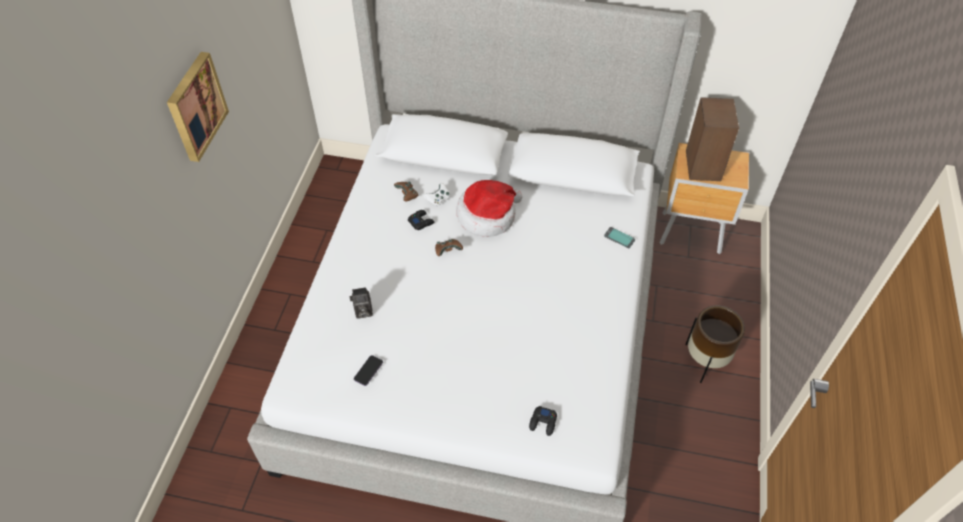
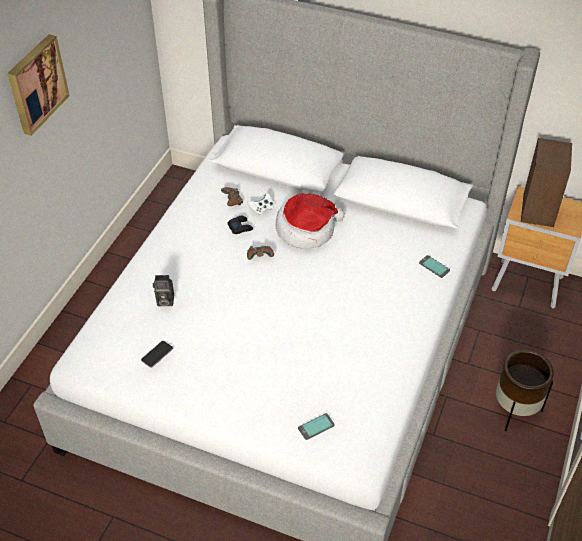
camera: 10 degrees right, 5 degrees down
black game controller [529,406,557,436] -> phone [298,413,335,440]

